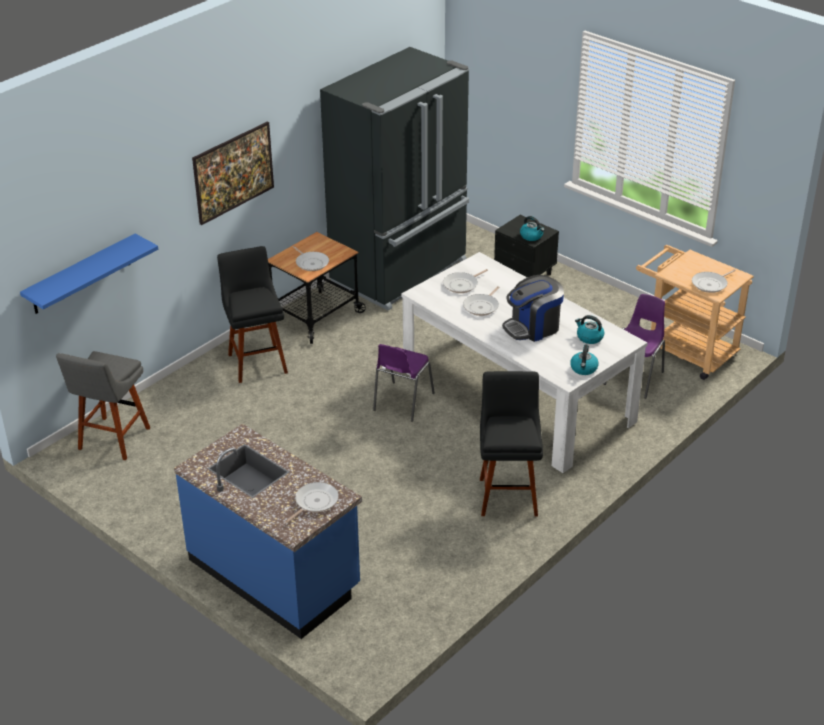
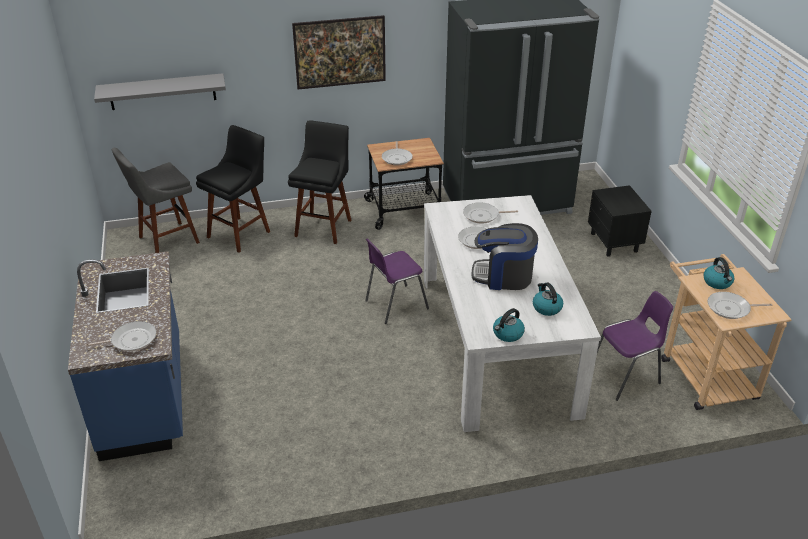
camera: 35 degrees right, 0 degrees up
blue shelf [20,234,158,314] -> grey shelf [94,73,226,110]
black stool [480,371,543,516] -> black stool moved to [196,125,270,253]
kettle [520,216,545,241] -> kettle moved to [703,257,734,289]

